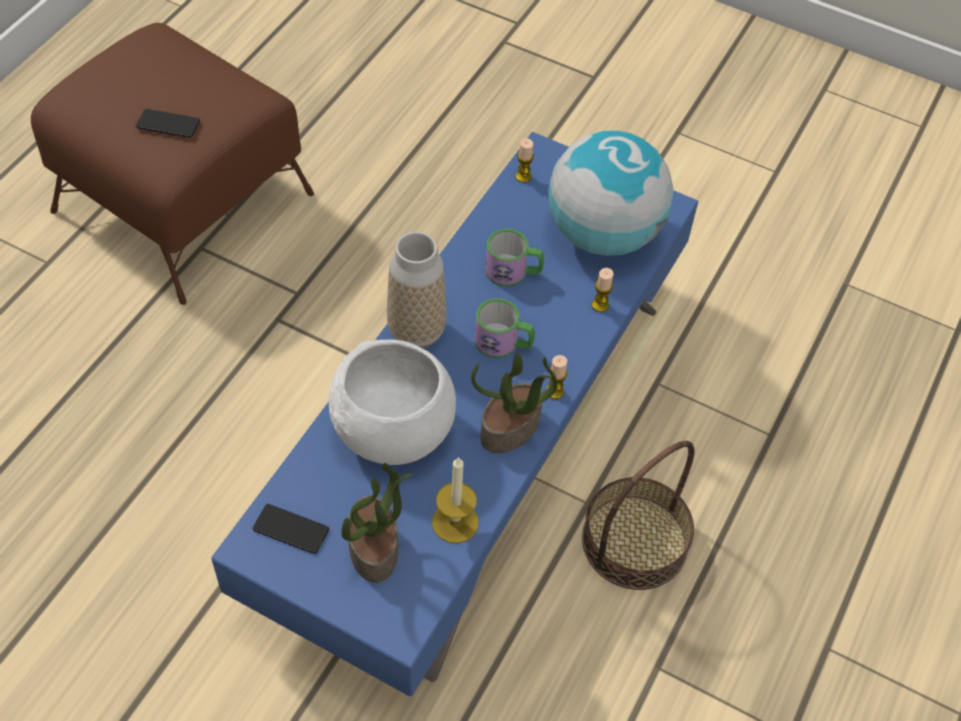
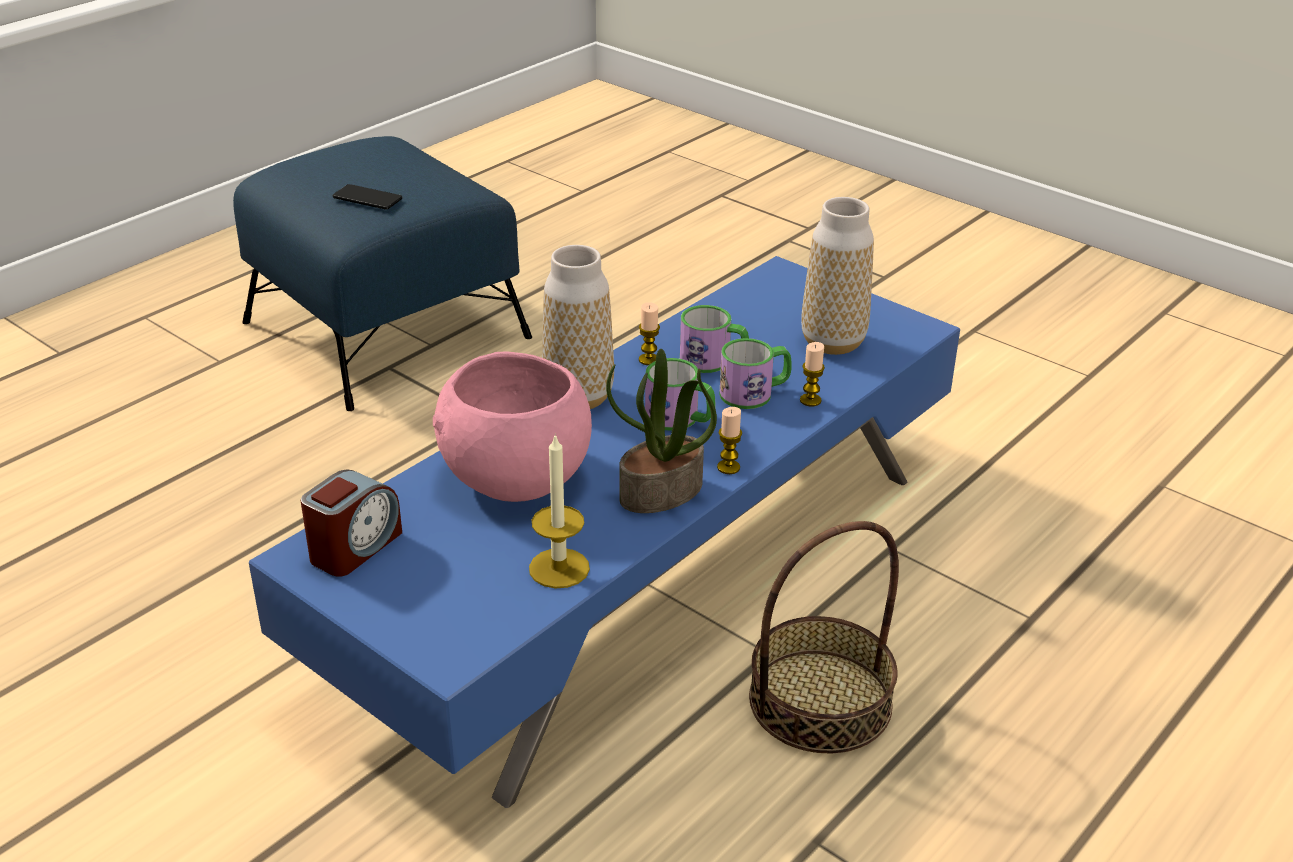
camera: 15 degrees right, 20 degrees down
brown ottoman [31,23,314,305] -> blue ottoman [233,136,532,411]
phone [253,504,329,554] -> alarm clock [300,469,402,577]
white bowl [329,339,456,465] -> pink bowl [433,351,592,502]
potted plant [341,463,412,583] -> none
candle [516,138,534,183] -> candle moved to [639,302,660,365]
globe [548,130,674,256] -> vase [801,197,874,355]
none -> mug [719,338,792,409]

